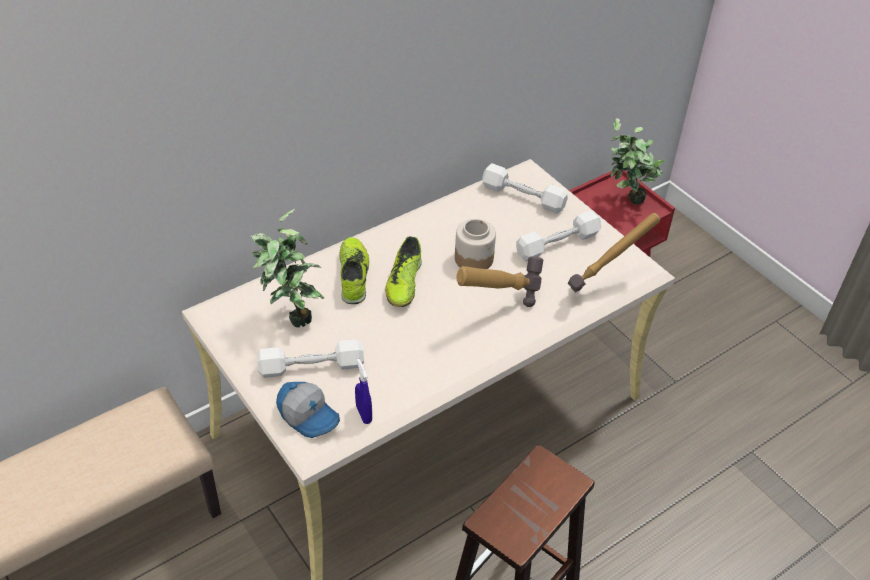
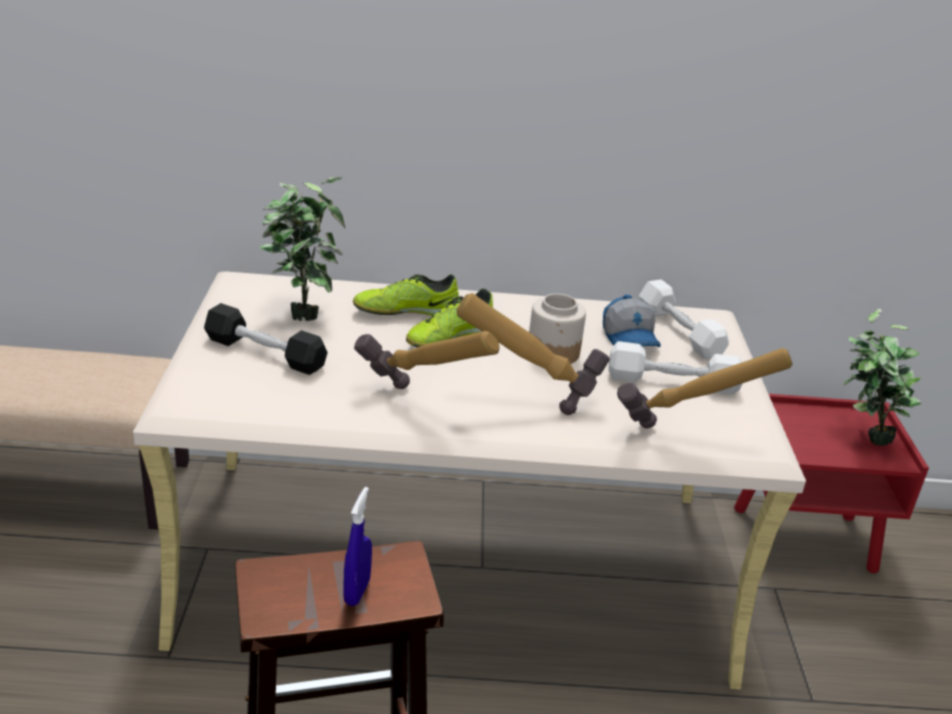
camera: 35 degrees right, 15 degrees down
white dumbbell [257,339,364,378] -> black dumbbell [204,303,328,375]
cap [276,382,340,438] -> cap moved to [603,295,661,347]
shoe [340,237,369,304] -> shoe turned 135 degrees counterclockwise [353,274,459,316]
blue spray bottle [355,359,372,424] -> blue spray bottle moved to [343,487,372,606]
none -> hammer [354,331,500,389]

